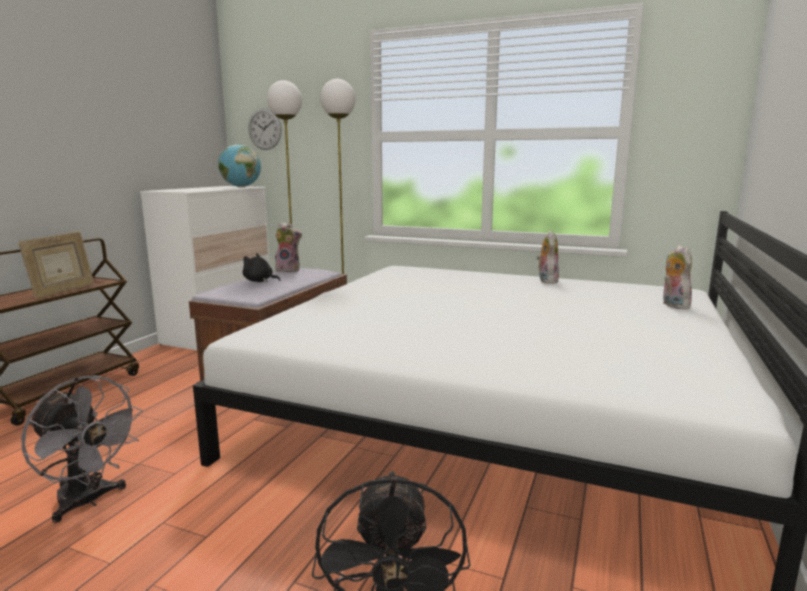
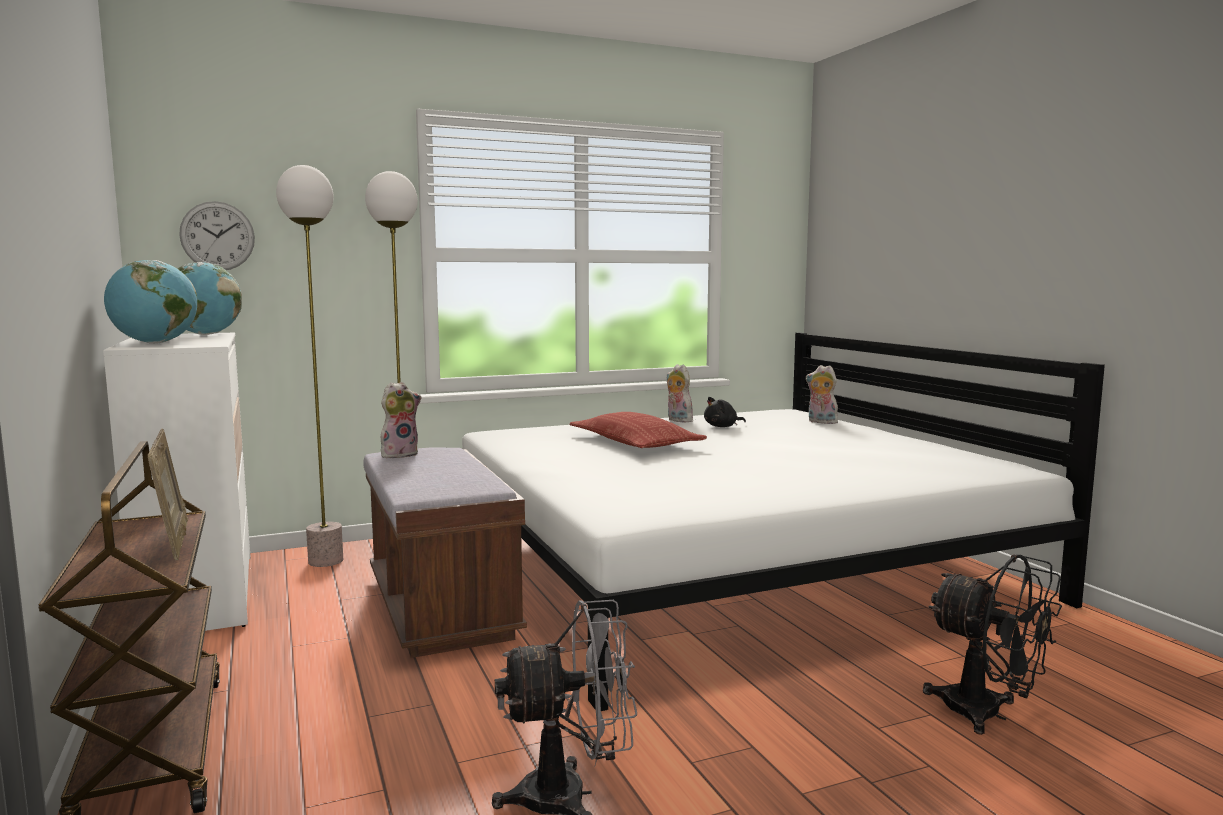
camera: 45 degrees left, 5 degrees down
black plush toy [243,253,280,282] -> black plush toy moved to [704,397,746,427]
none -> globe [104,260,197,344]
none -> pillow [569,412,707,448]

